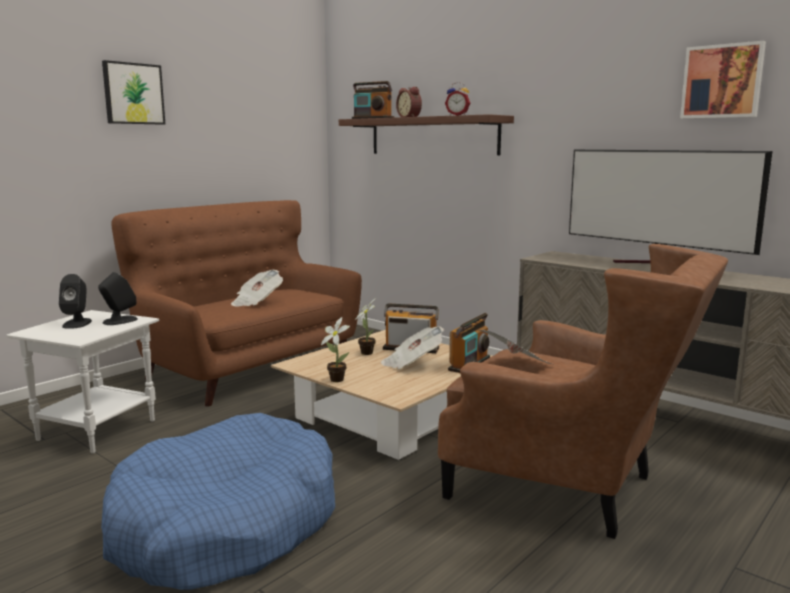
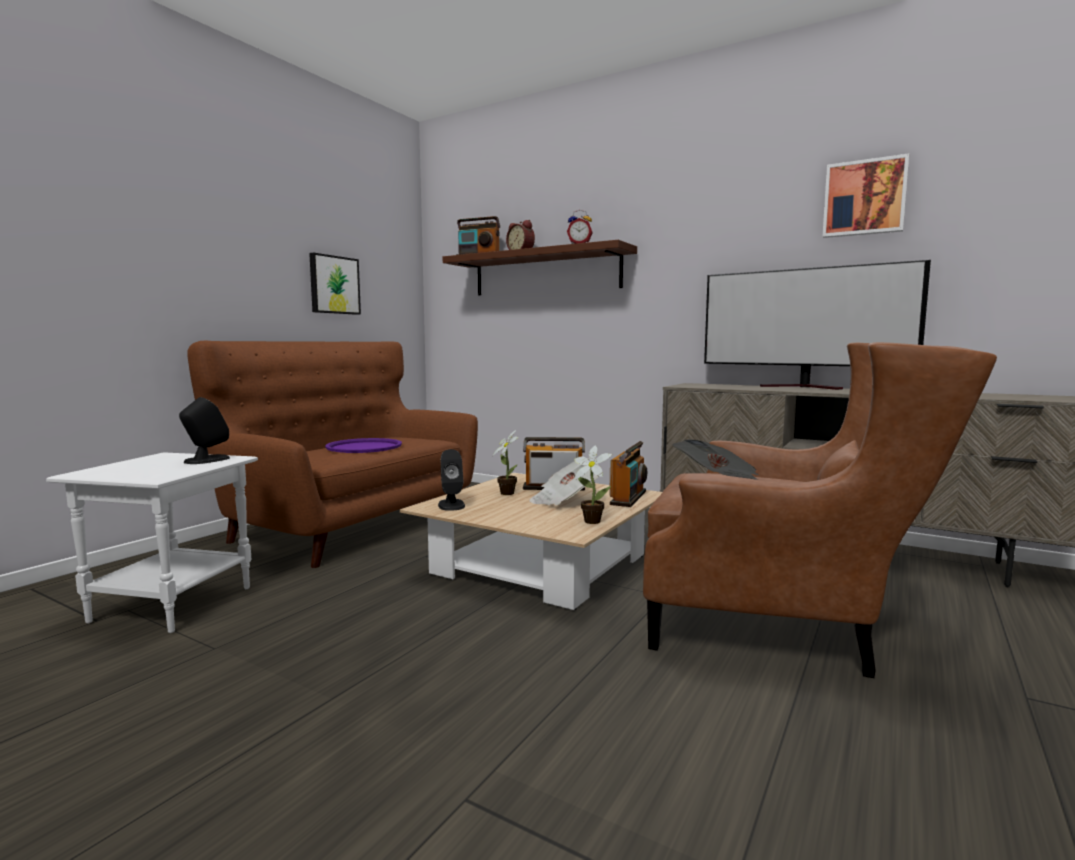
camera: 10 degrees left, 5 degrees down
black speaker [59,274,92,329] -> black speaker moved to [438,449,465,511]
blue dog bed [101,413,335,590] -> none
picture [102,60,165,125] -> picture moved to [309,253,361,315]
newspaper [231,270,283,306] -> purple tray [325,438,402,453]
potted plant [321,317,350,382] -> potted plant moved to [574,445,612,524]

